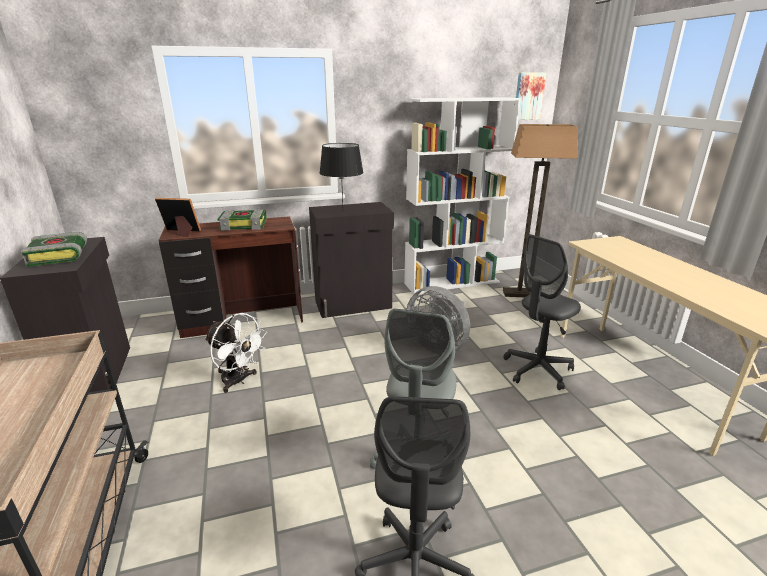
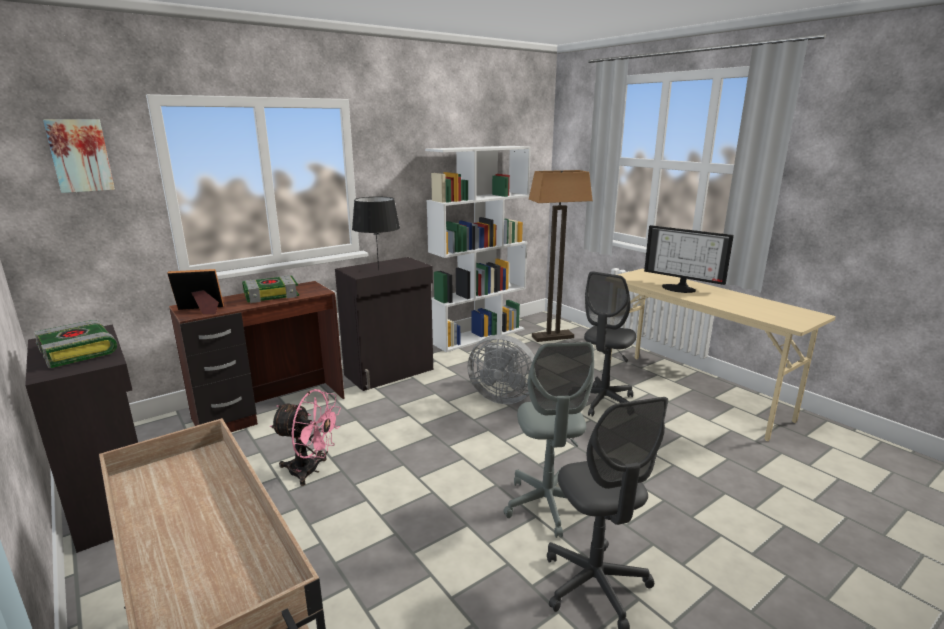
camera: 20 degrees left, 5 degrees down
white fan [205,313,267,393] -> pink fan [270,389,341,486]
picture [516,73,546,120] -> picture moved to [43,120,115,193]
none -> monitor [644,225,734,293]

